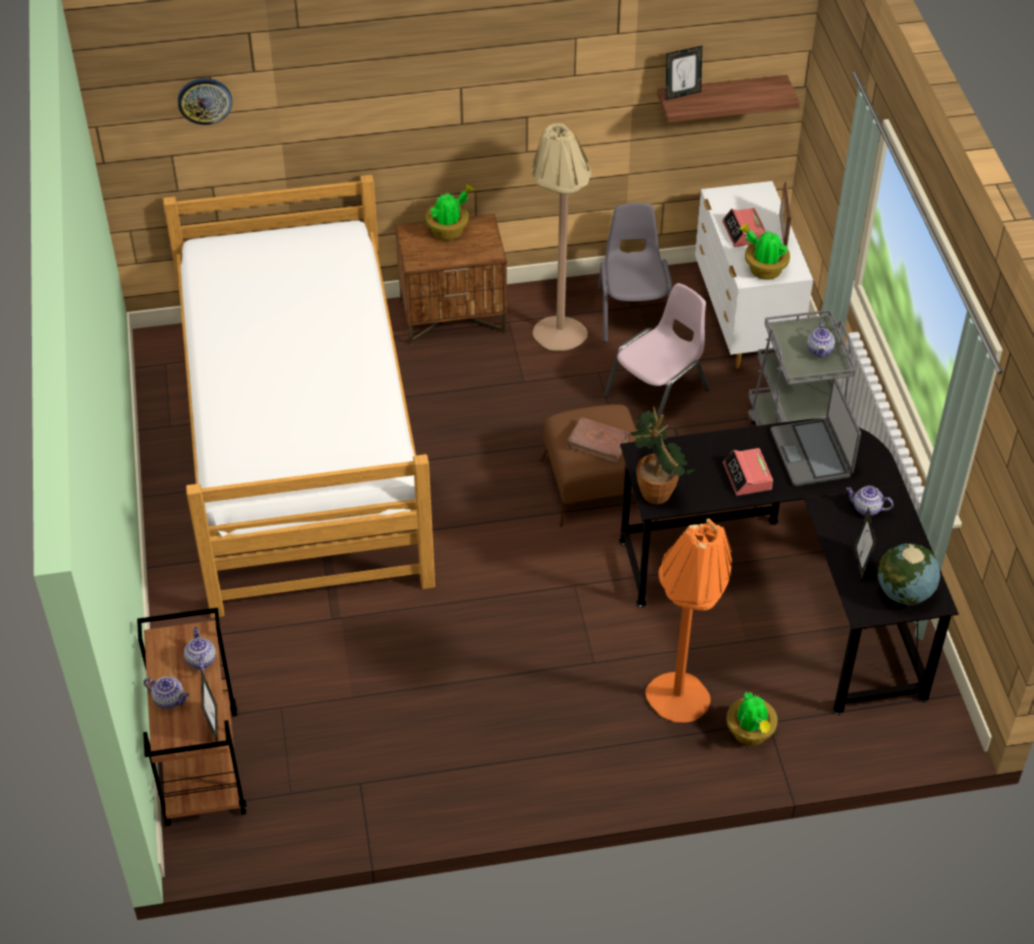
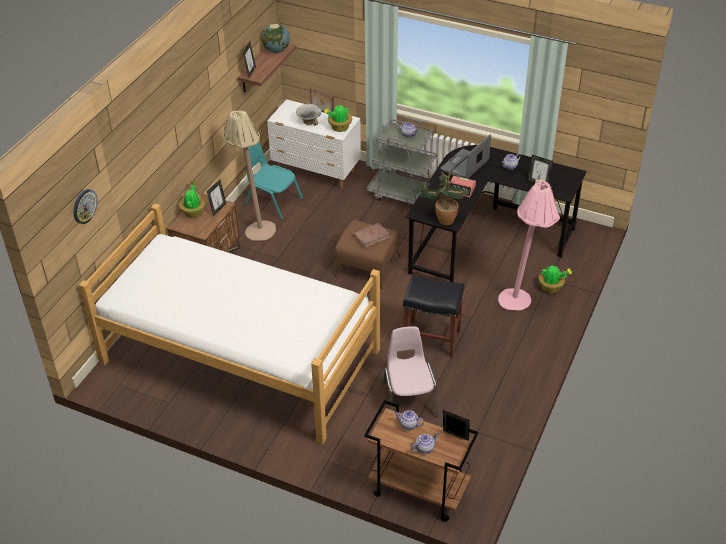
camera: 55 degrees left, 5 degrees down
grey chair [598,203,673,343] -> turquoise chair [245,142,303,220]
pink chair [604,283,709,420] -> pink chair moved to [383,326,438,417]
orange floor lamp [645,519,732,723] -> pink floor lamp [498,180,560,310]
alarm clock [722,208,766,247] -> bowl [296,104,322,126]
laptop [770,377,861,486] -> laptop turned 105 degrees clockwise [440,134,491,179]
globe [877,543,940,605] -> globe moved to [261,24,290,53]
none -> picture frame [207,179,226,216]
none -> black stool [403,274,465,357]

